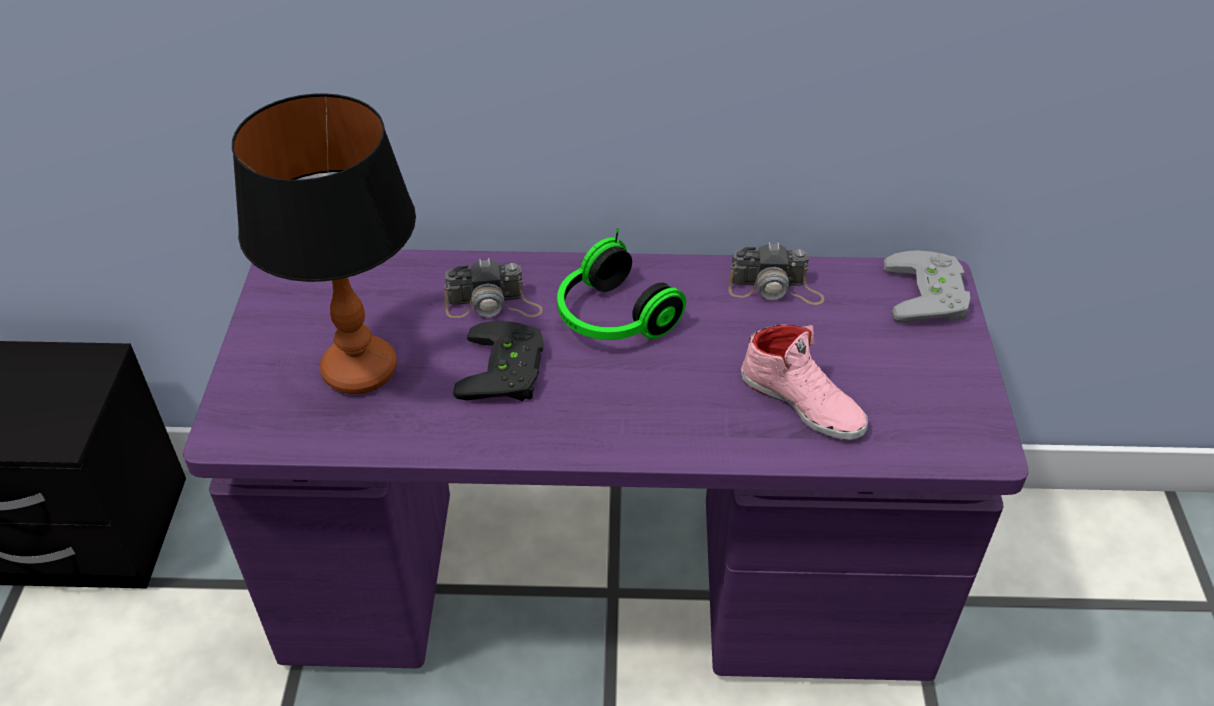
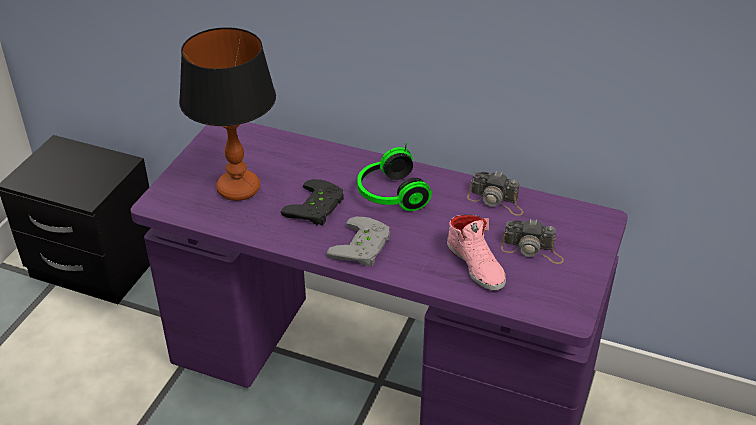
camera: 20 degrees right, 5 degrees down
camera [444,258,543,318] -> camera moved to [501,219,564,264]
grey game controller [883,250,970,323] -> grey game controller moved to [326,217,390,267]

